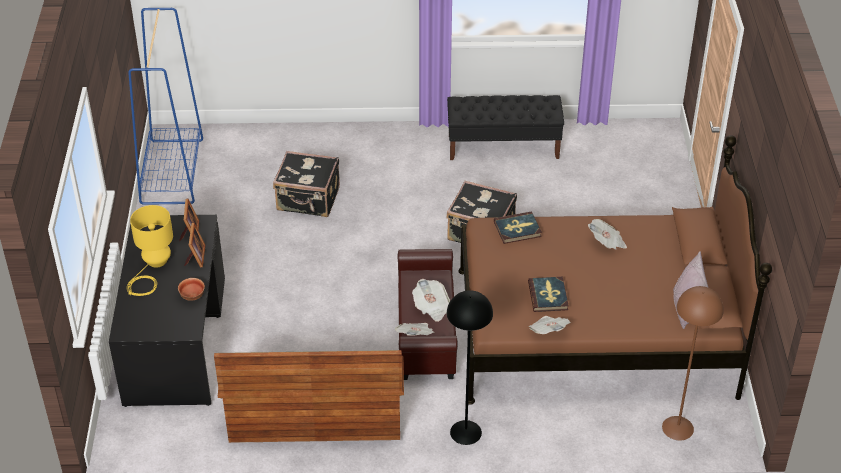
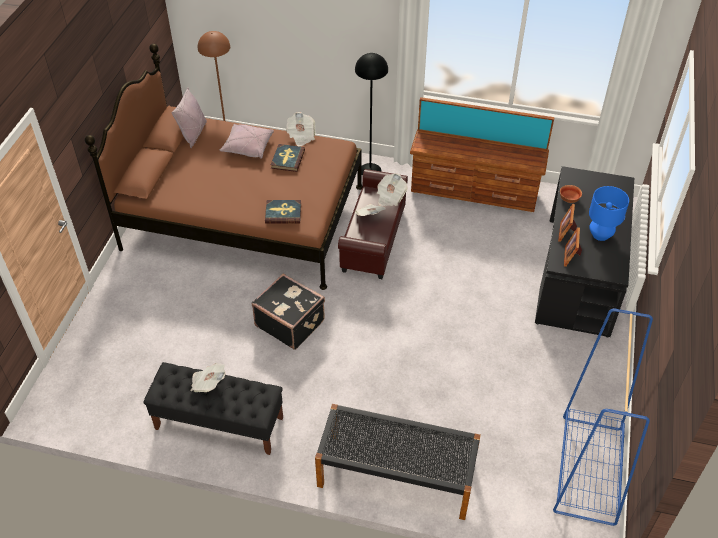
camera: 165 degrees left, 5 degrees up
yellow table lamp [127,205,173,296] -> blue table lamp [589,186,629,241]
black suitcase [273,151,340,217] -> none
newspaper [588,219,627,249] -> newspaper moved to [191,363,225,392]
none -> purple pillow [219,124,274,159]
none -> black bench [315,404,481,520]

